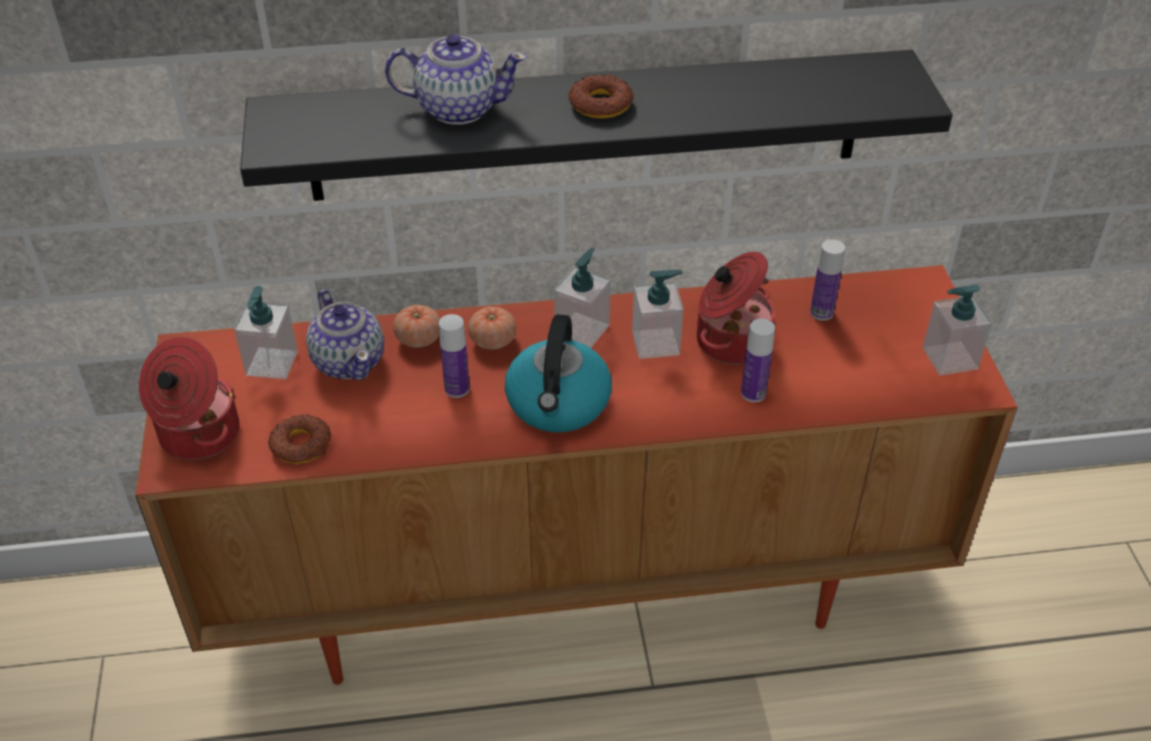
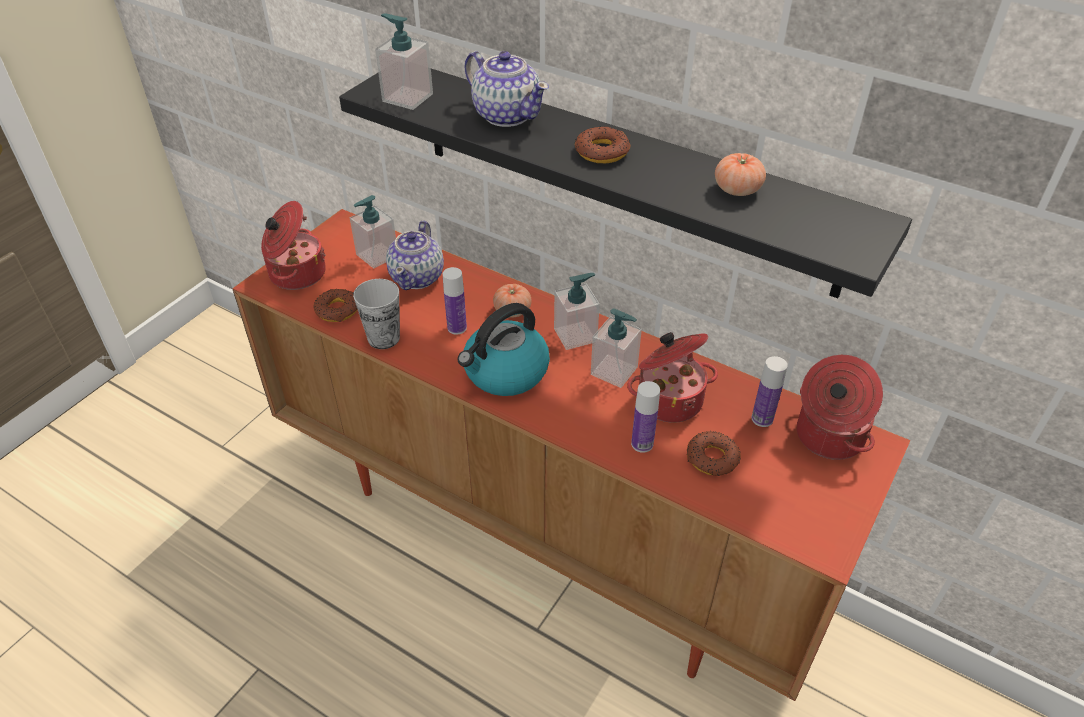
camera: 40 degrees right, 0 degrees up
tomato [393,305,440,348] -> tomato moved to [715,153,766,196]
soap dispenser [923,284,992,376] -> soap dispenser moved to [375,14,433,110]
none -> cup [353,279,400,349]
none -> donut [686,431,741,476]
none -> cooking pot [797,355,883,460]

